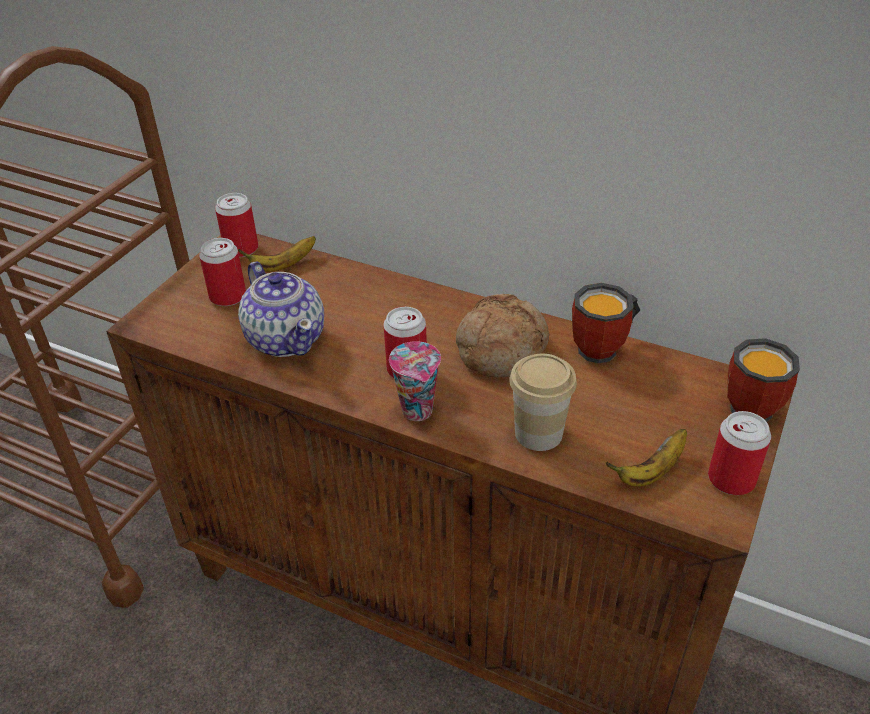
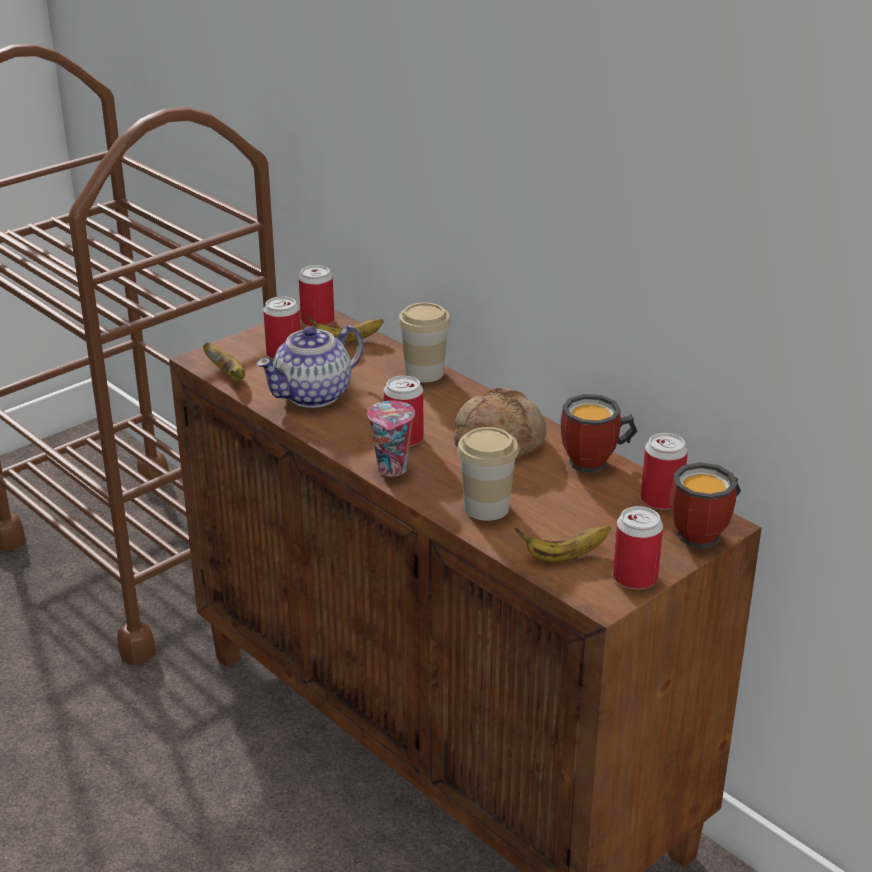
camera: 20 degrees right, 10 degrees down
teapot [238,262,324,357] -> teapot turned 60 degrees clockwise [256,325,364,408]
none -> banana [203,343,245,381]
none -> cup [398,302,451,383]
none -> can [641,433,688,510]

